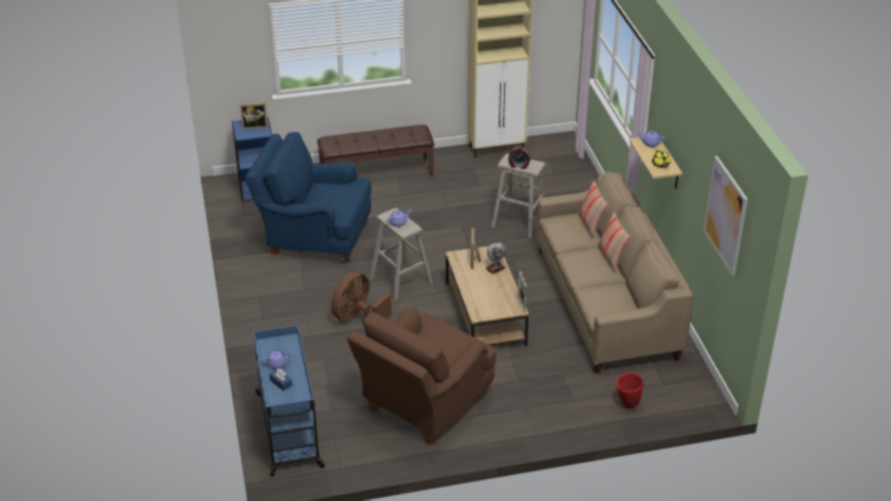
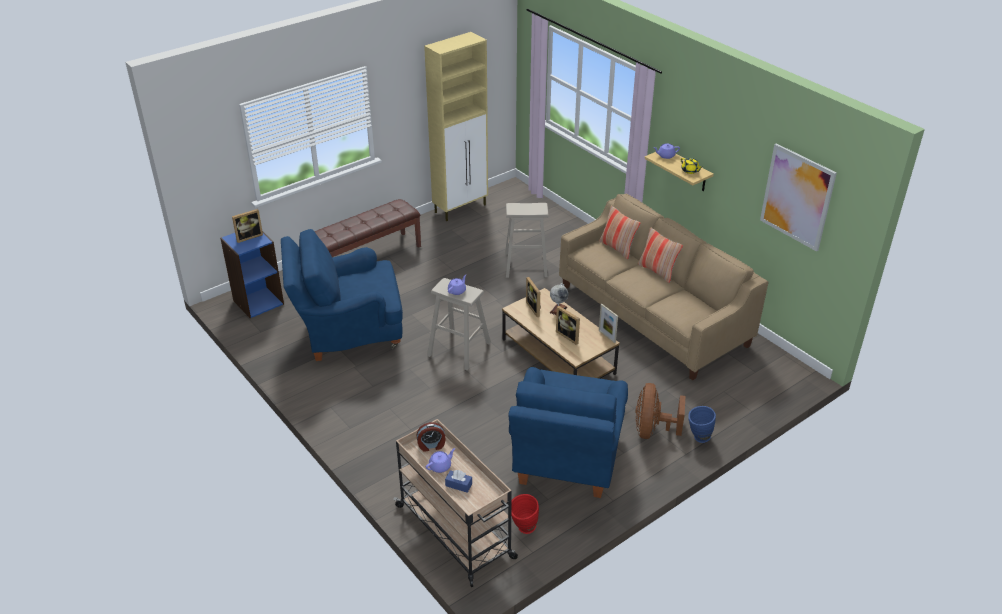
camera: 25 degrees left, 0 degrees up
blue cart [253,325,325,476] -> beige cart [393,419,518,587]
brown fan [331,272,392,321] -> brown fan moved to [635,383,685,439]
brown armchair [347,307,496,445] -> blue armchair [508,367,628,498]
alarm clock [508,146,531,169] -> alarm clock moved to [417,422,446,452]
red vase [616,373,643,409] -> red vase moved to [511,494,539,534]
none -> picture frame [556,306,580,345]
none -> blue vase [688,406,716,443]

